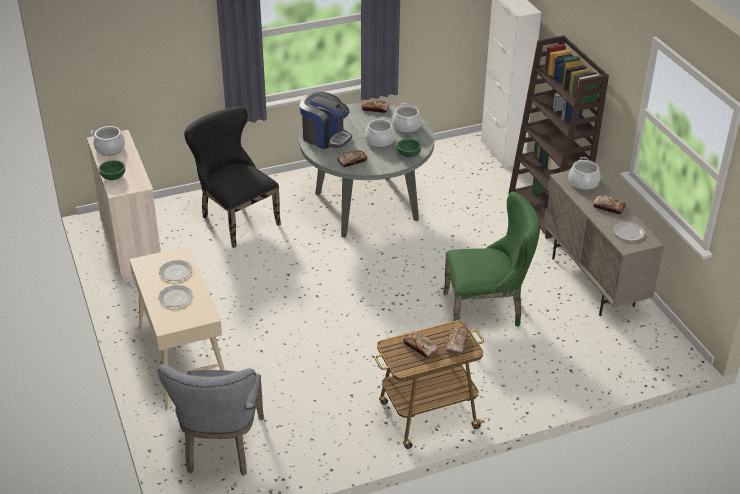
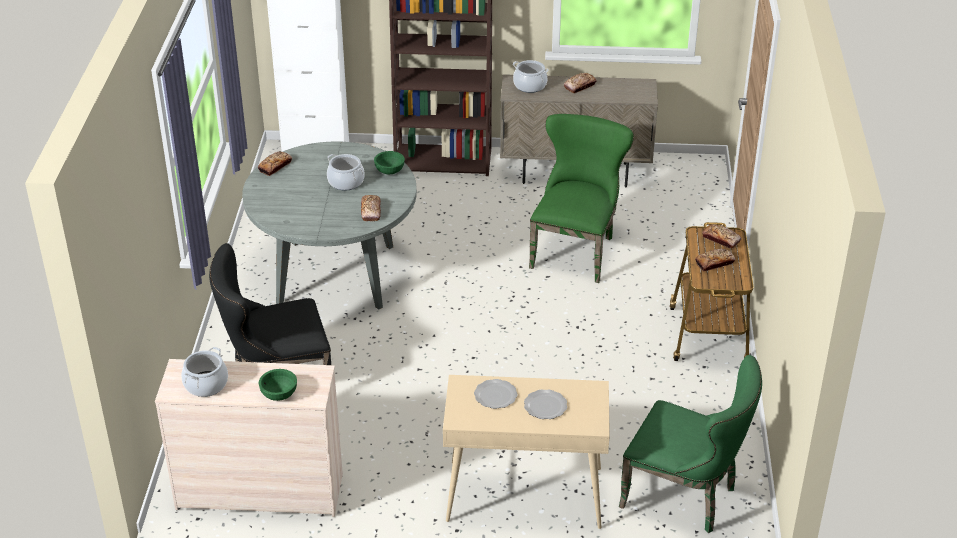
camera: 65 degrees left, 0 degrees up
grey chair [158,365,264,476] -> green chair [619,355,762,533]
coffee machine [300,92,352,149] -> none
cooking pot [392,103,421,133] -> none
plate [613,222,645,241] -> none

